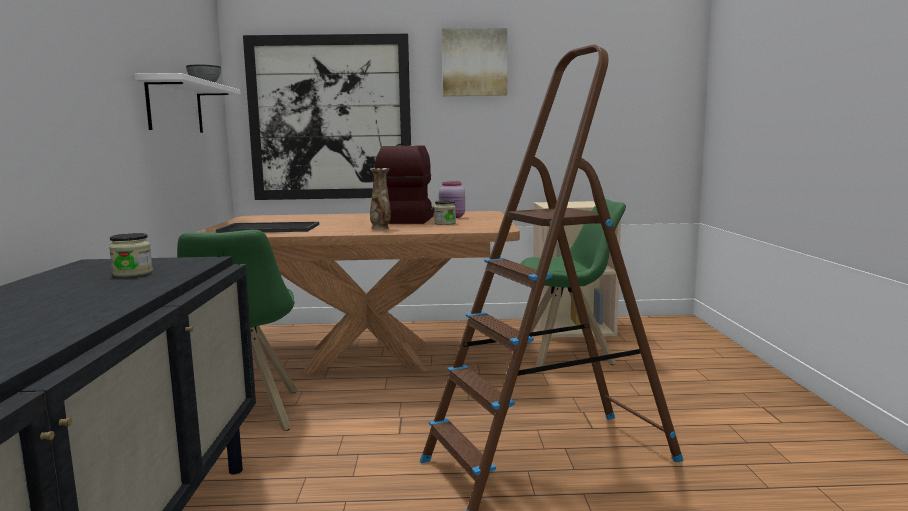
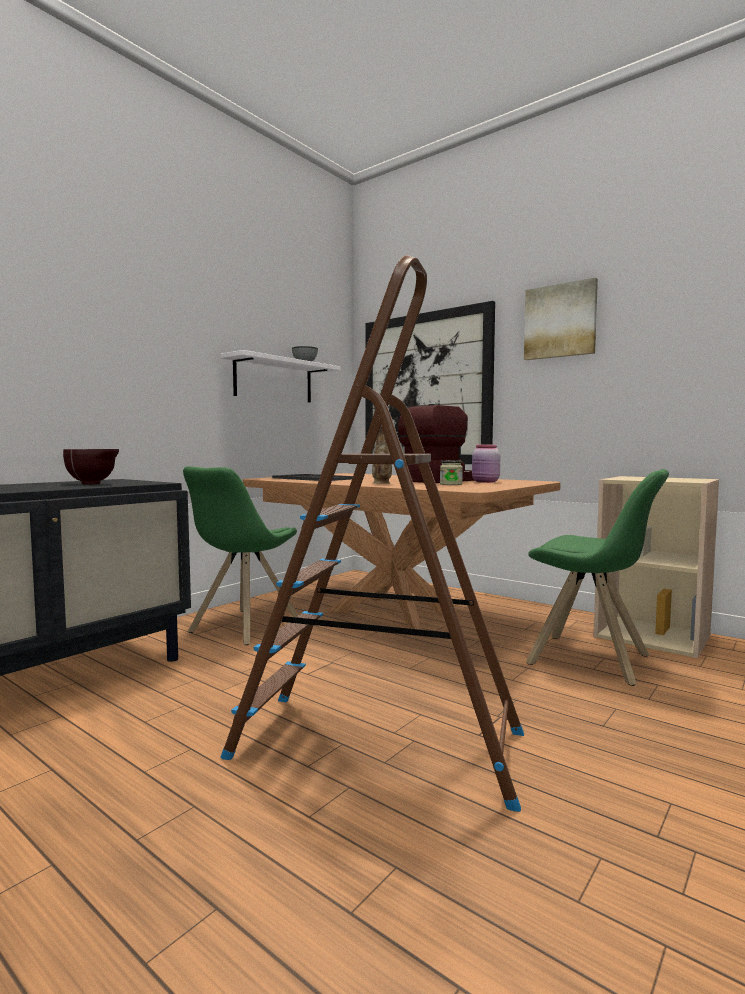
camera: 40 degrees right, 5 degrees down
jar [109,233,153,277] -> brown bowl [63,449,119,485]

